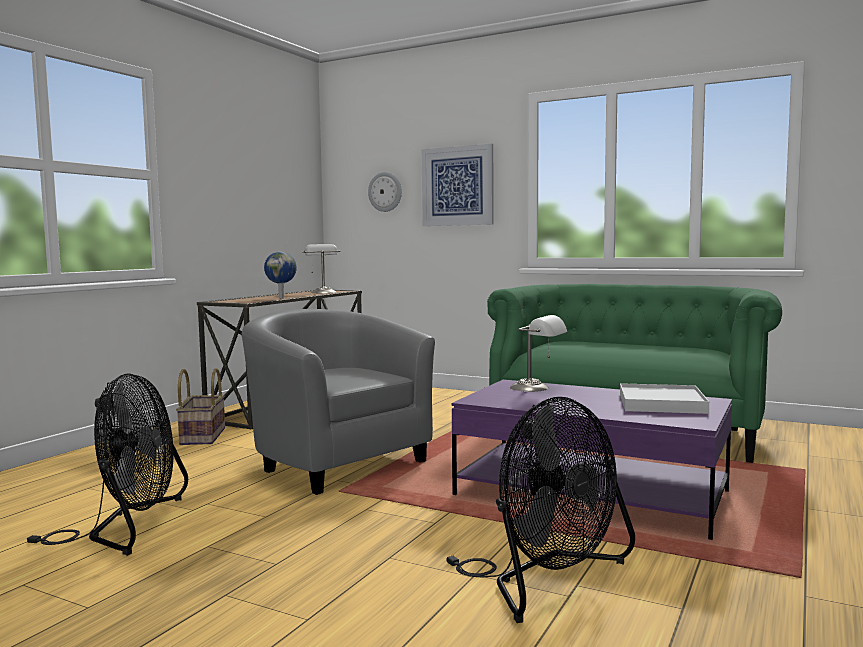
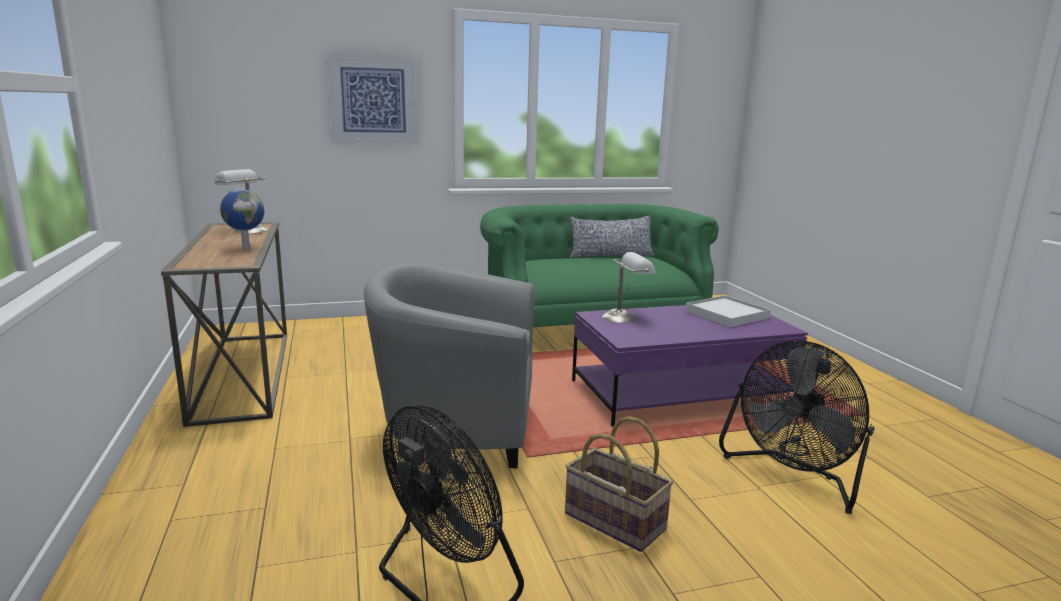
camera: 45 degrees left, 10 degrees up
basket [176,368,225,445] -> basket moved to [565,416,673,552]
wall clock [368,172,402,212] -> none
black fan [447,397,635,623] -> black fan turned 135 degrees clockwise [719,341,875,514]
none -> pillow [569,215,655,258]

